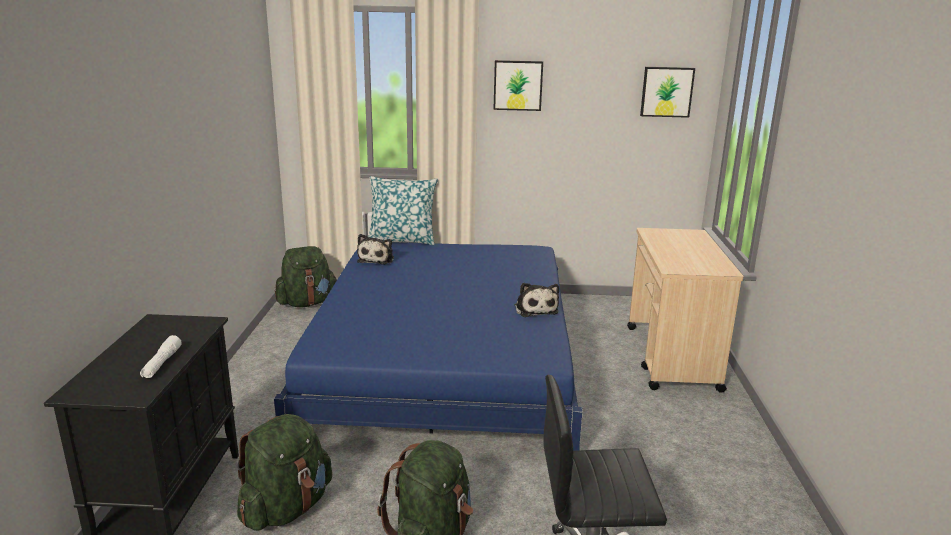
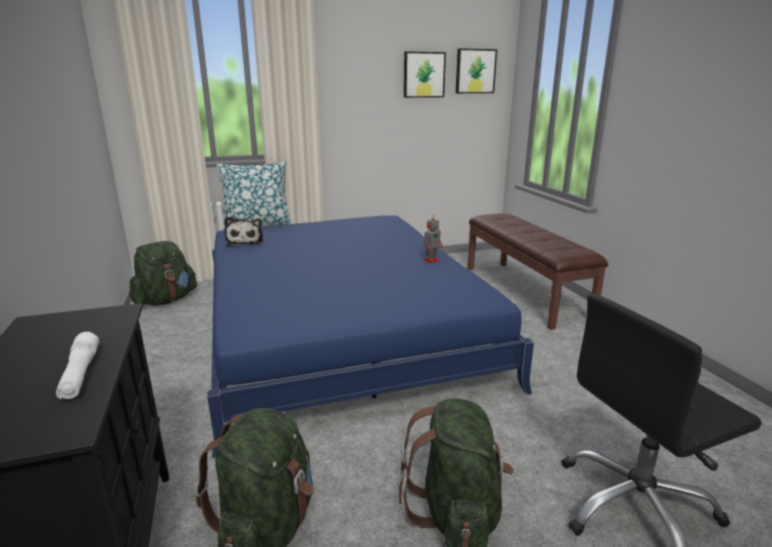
camera: 20 degrees left, 0 degrees up
picture [493,60,543,111] -> picture moved to [404,51,446,98]
plush toy [515,283,559,317] -> toy robot [423,214,443,264]
beige cart [627,228,744,393] -> brown bench [468,213,608,330]

